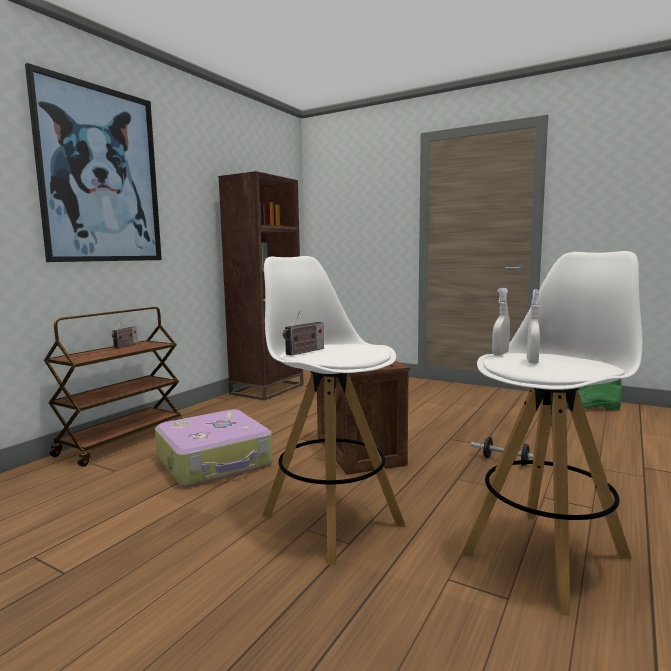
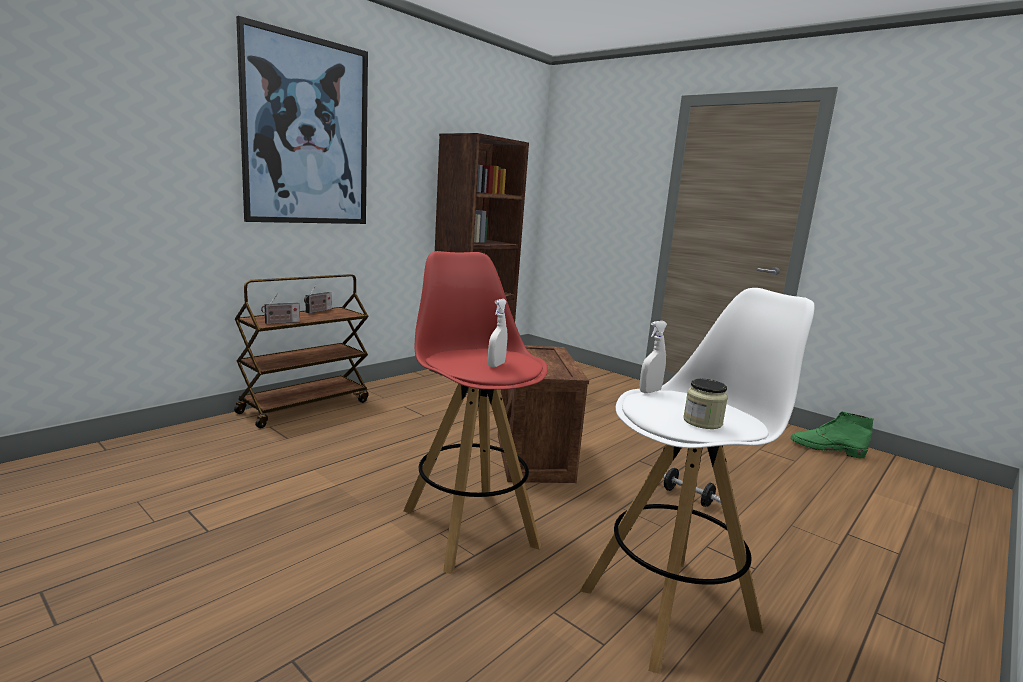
camera: 10 degrees right, 5 degrees up
suitcase [155,409,273,487] -> none
white stool [262,256,406,565] -> red stool [403,251,548,574]
radio [283,310,324,356] -> radio moved to [261,294,300,324]
white spray bottle [527,289,540,364] -> white spray bottle moved to [488,299,507,367]
none -> jar [683,379,728,429]

